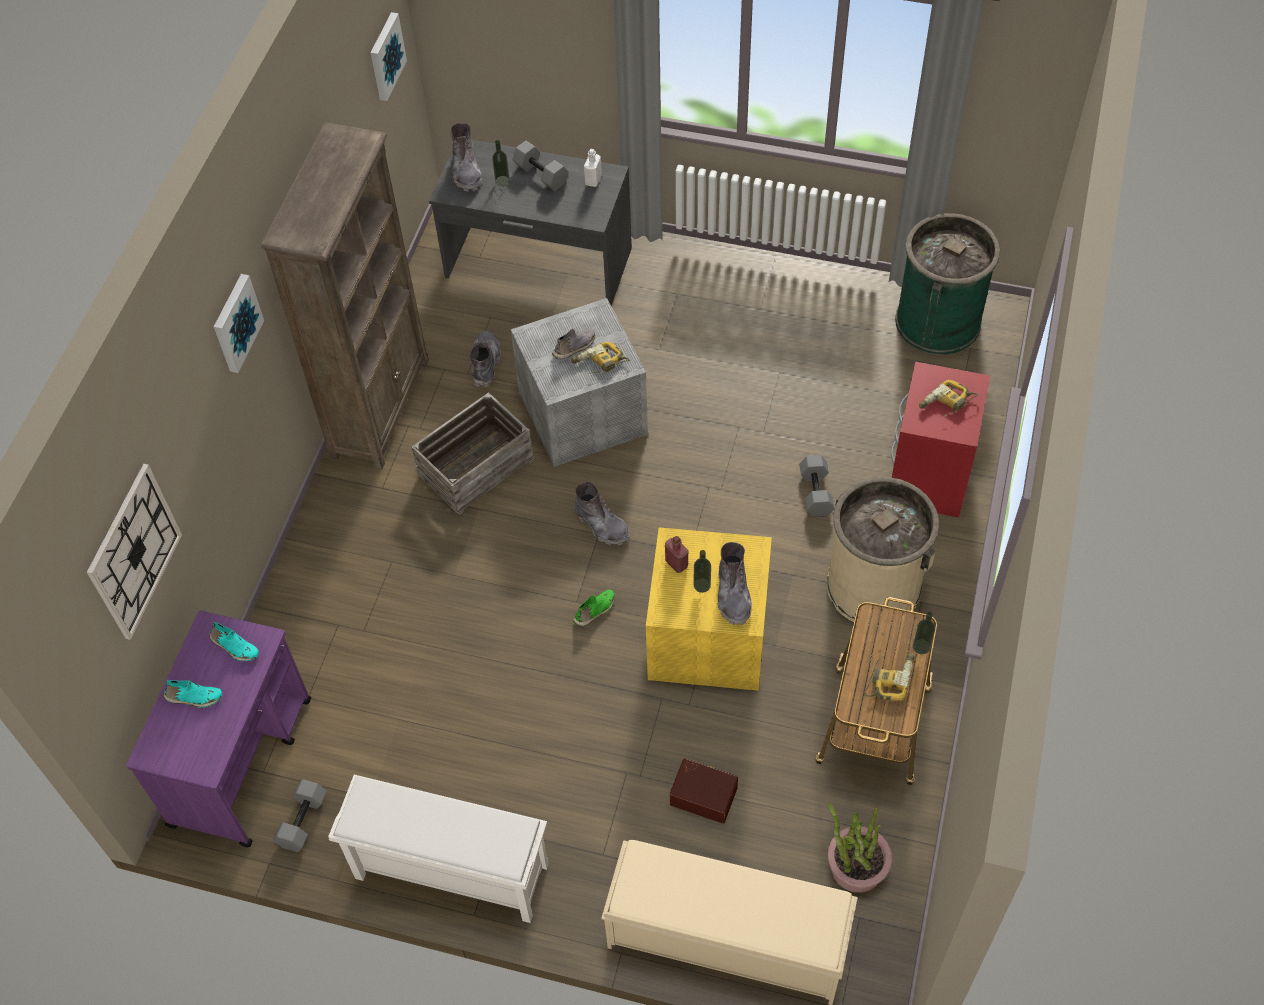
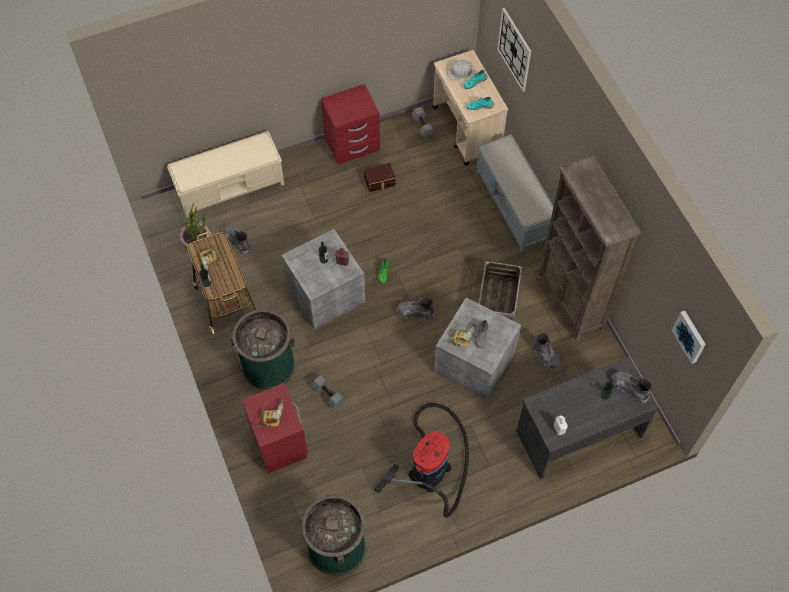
camera: 140 degrees right, 5 degrees up
purple cart [126,611,311,847] -> beige cart [432,50,508,165]
picture [214,274,264,373] -> none
white shoe rack [328,775,548,923] -> red nightstand [321,84,380,165]
grey dumbbell [512,141,569,191] -> none
yellow storage box [646,527,772,691] -> grey storage box [281,229,366,329]
brown storage box [670,758,738,824] -> brown storage box moved to [364,163,396,192]
grey boot [717,542,752,625] -> grey boot moved to [223,226,251,255]
beige trash can [826,477,939,627] -> green trash can [231,309,295,390]
none -> vacuum cleaner [374,403,469,518]
none -> white hard hat [447,60,472,80]
none -> grey bench [476,134,554,253]

